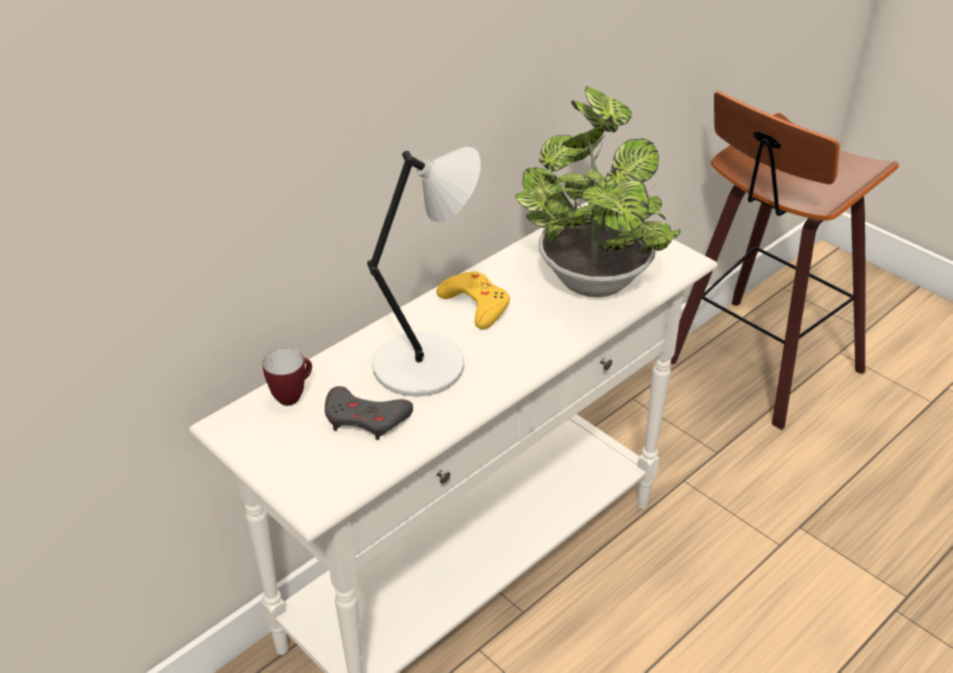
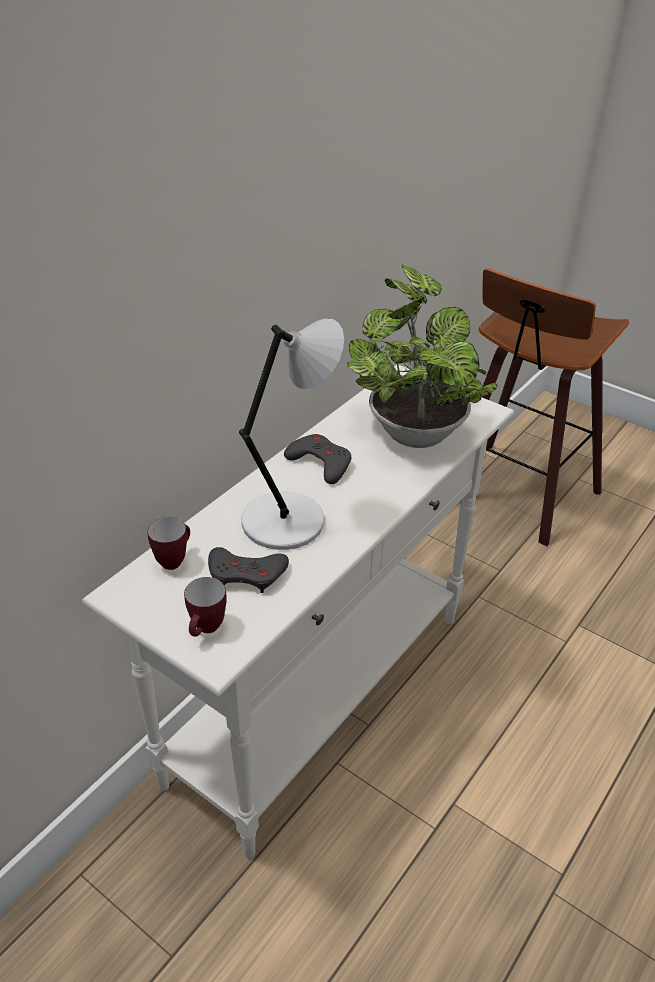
camera: 10 degrees left, 0 degrees up
yellow game controller [436,271,510,329] -> grey game controller [284,434,351,484]
none -> mug [184,577,227,637]

